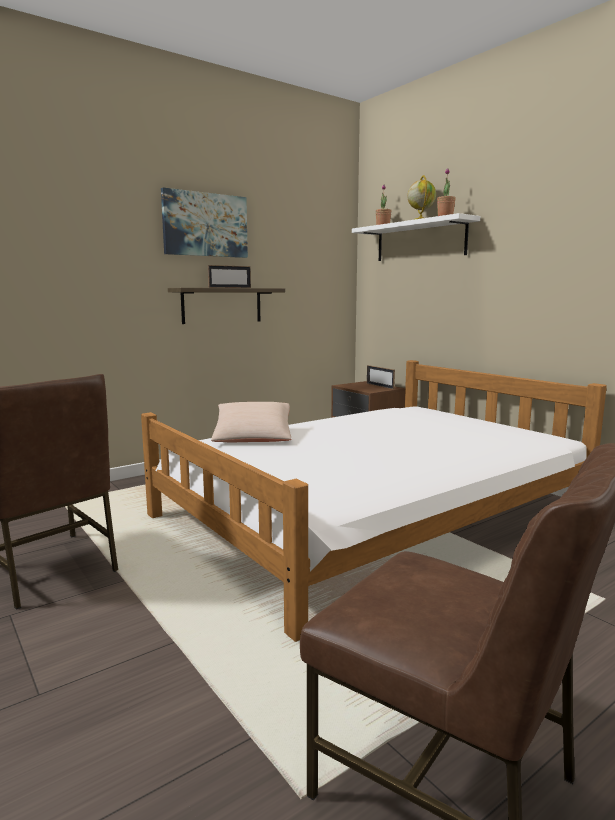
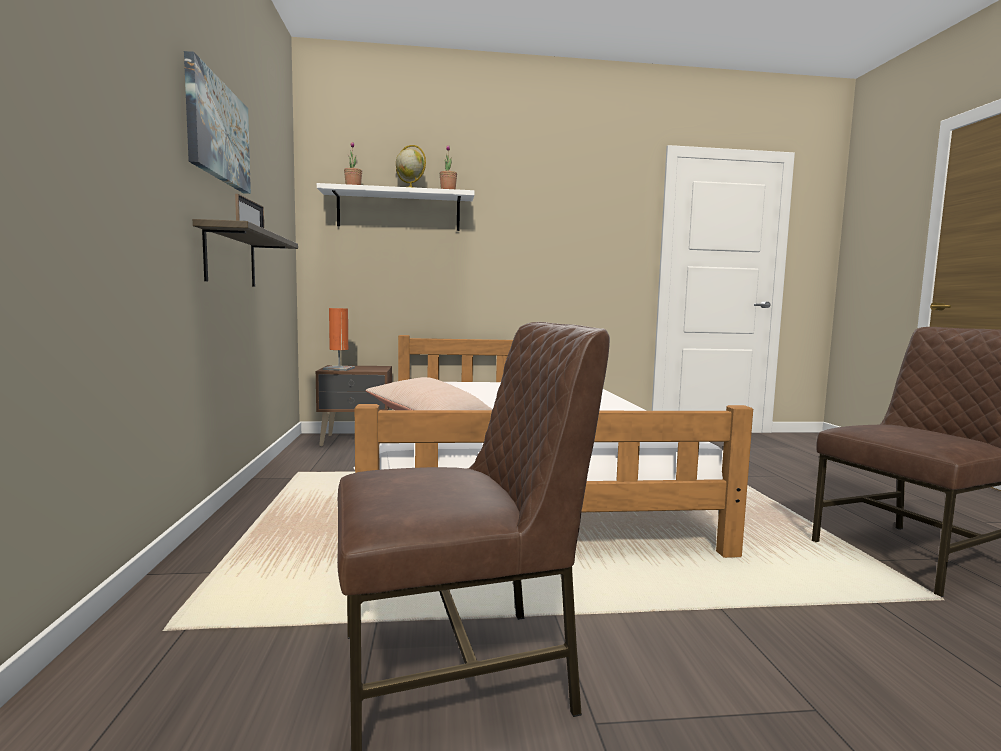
camera: 60 degrees left, 5 degrees down
picture frame [367,365,395,389] -> none
none -> orange table lamp [323,308,355,371]

